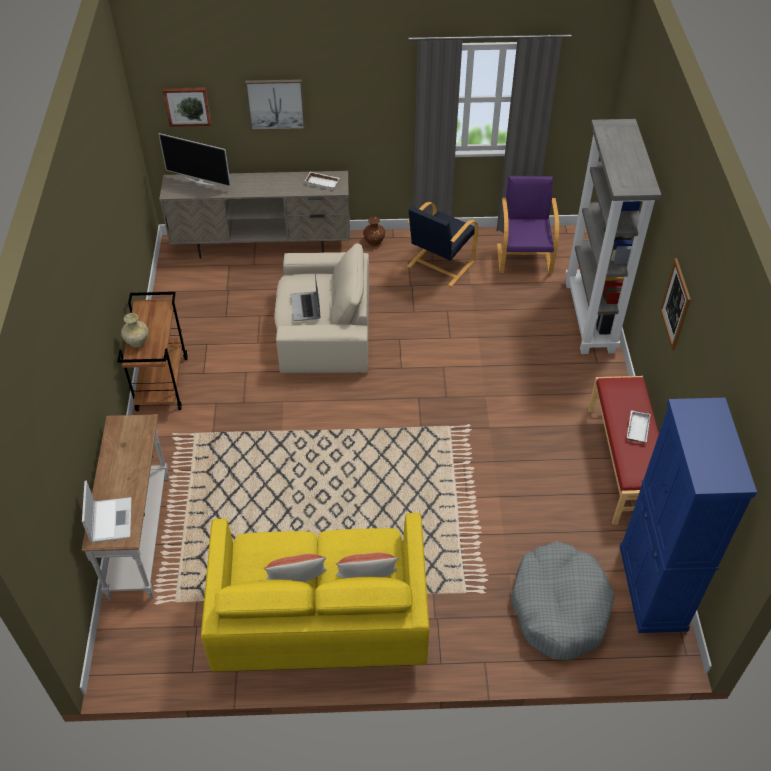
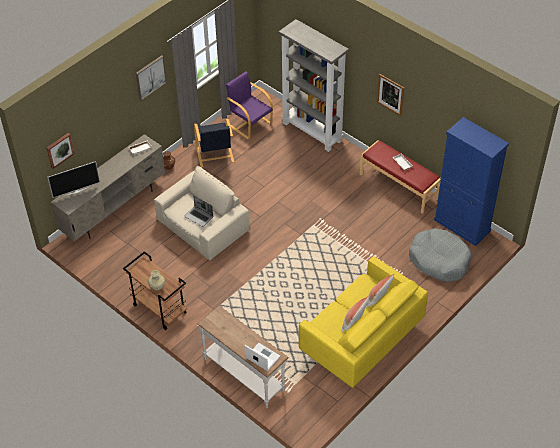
camera: 45 degrees left, 0 degrees up
picture [245,79,305,130] -> picture moved to [136,55,167,101]

